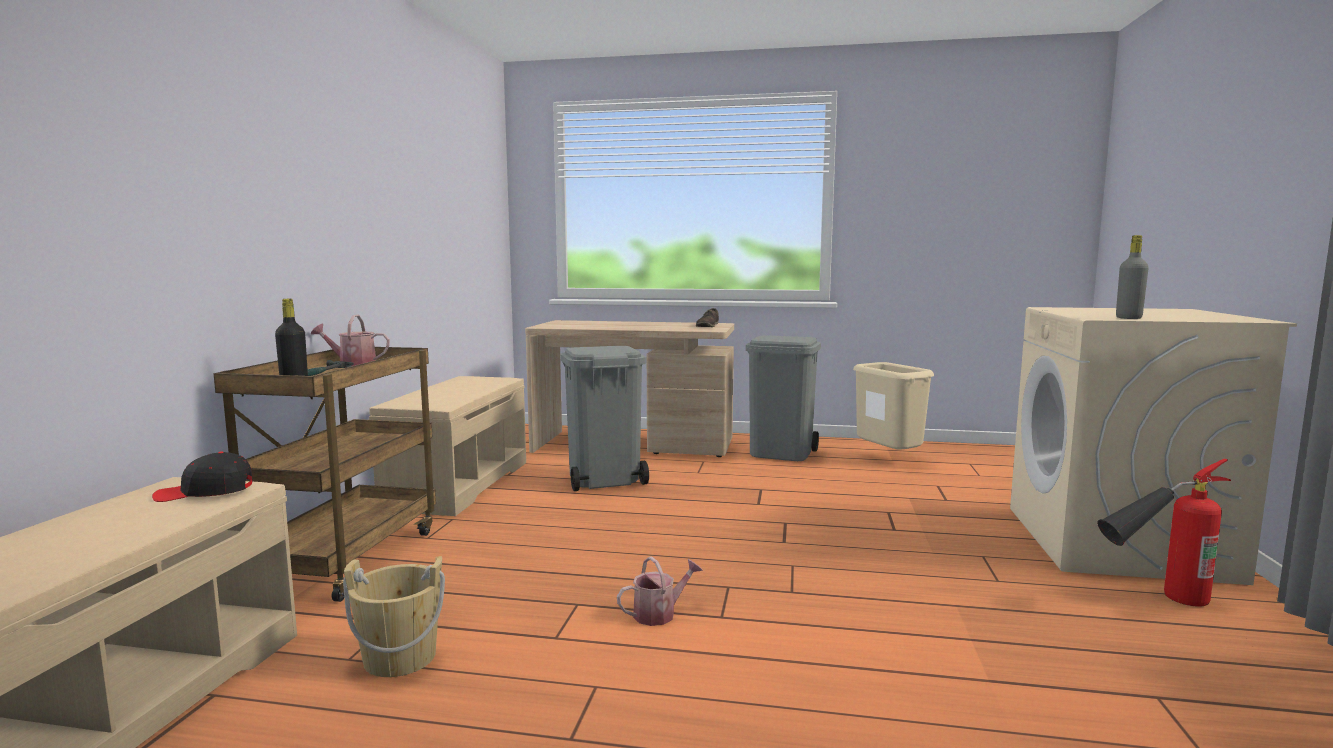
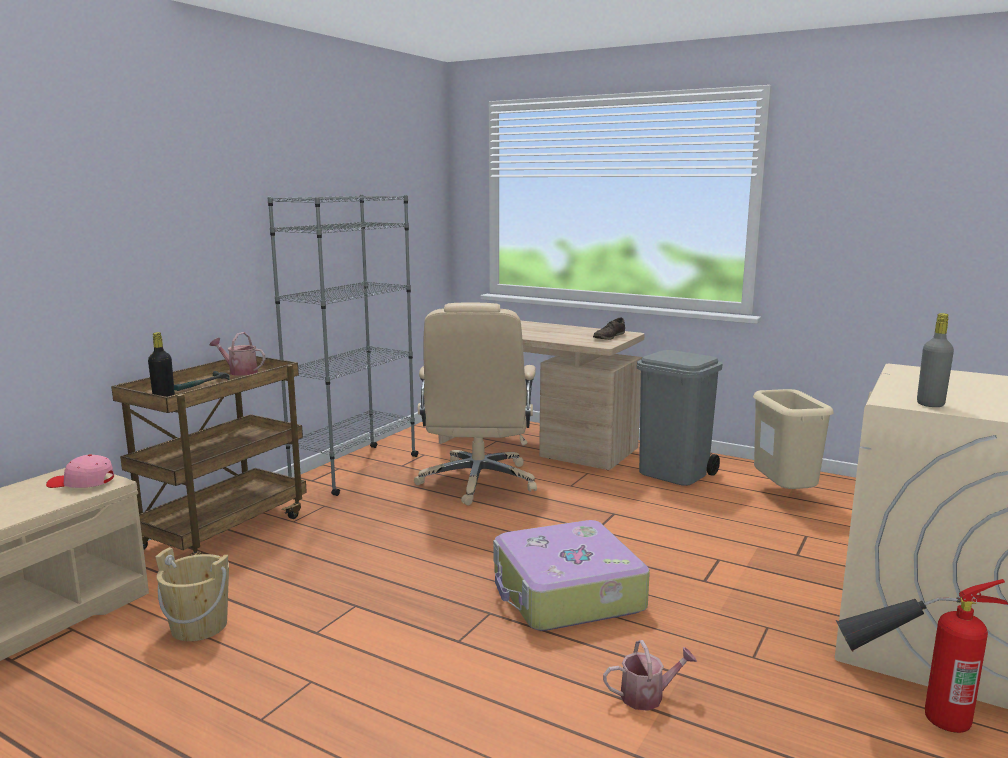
camera: 20 degrees right, 5 degrees up
black cap [152,451,253,502] -> pink cap [46,454,114,488]
beige bench [369,376,526,516] -> grey bookcase [268,195,419,496]
grey trash can [561,346,649,491] -> beige office chair [414,302,537,506]
watering can [617,556,703,626] -> watering can moved to [603,640,697,711]
none -> suitcase [493,520,650,631]

